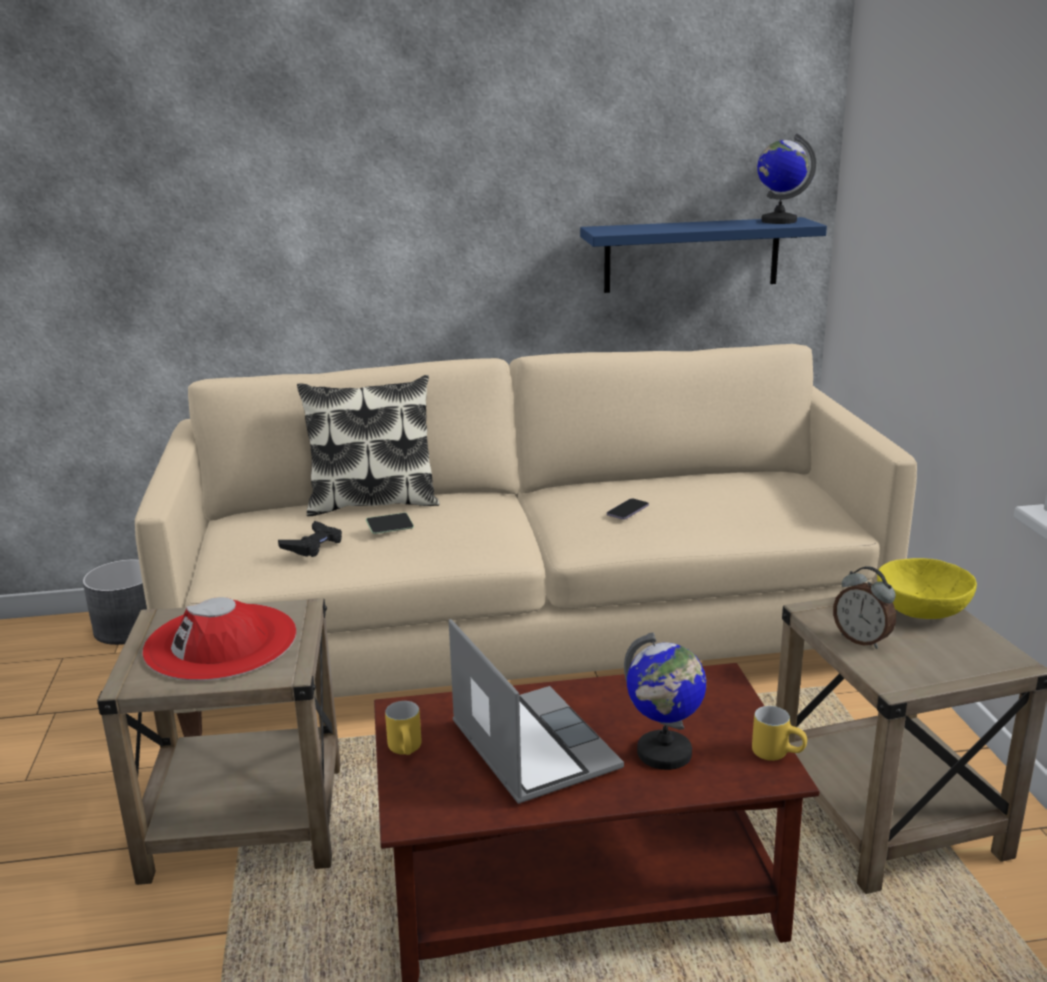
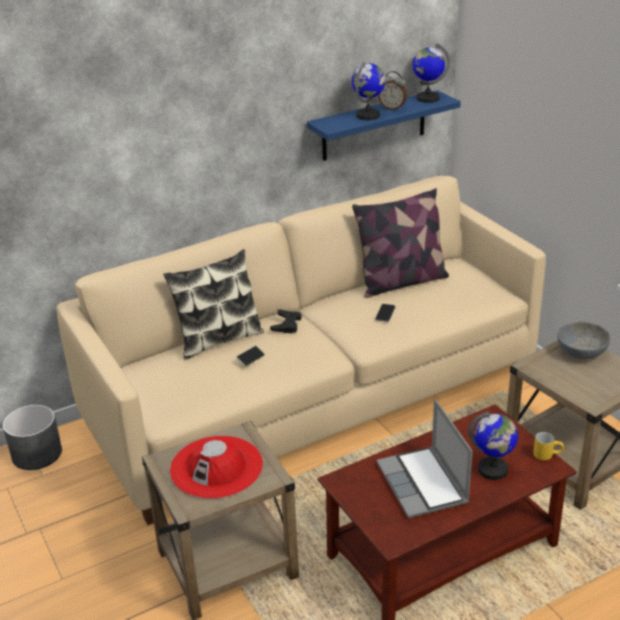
camera: 20 degrees left, 10 degrees up
black game controller [278,521,342,557] -> black game controller moved to [270,309,302,333]
yellow mug [385,701,422,755] -> none
laptop [449,619,624,804] -> laptop turned 150 degrees counterclockwise [377,399,473,519]
alarm clock [833,566,896,649] -> alarm clock moved to [378,71,407,110]
yellow bowl [877,558,977,619] -> grey bowl [557,321,610,360]
none -> globe [352,62,386,120]
none -> pillow [352,188,449,298]

